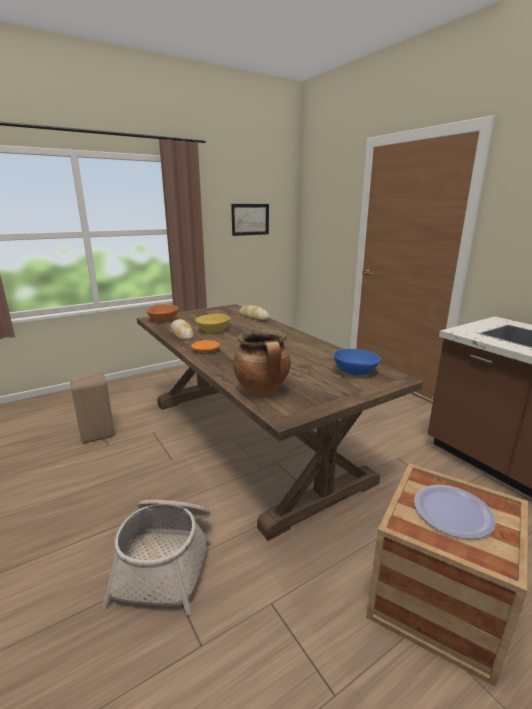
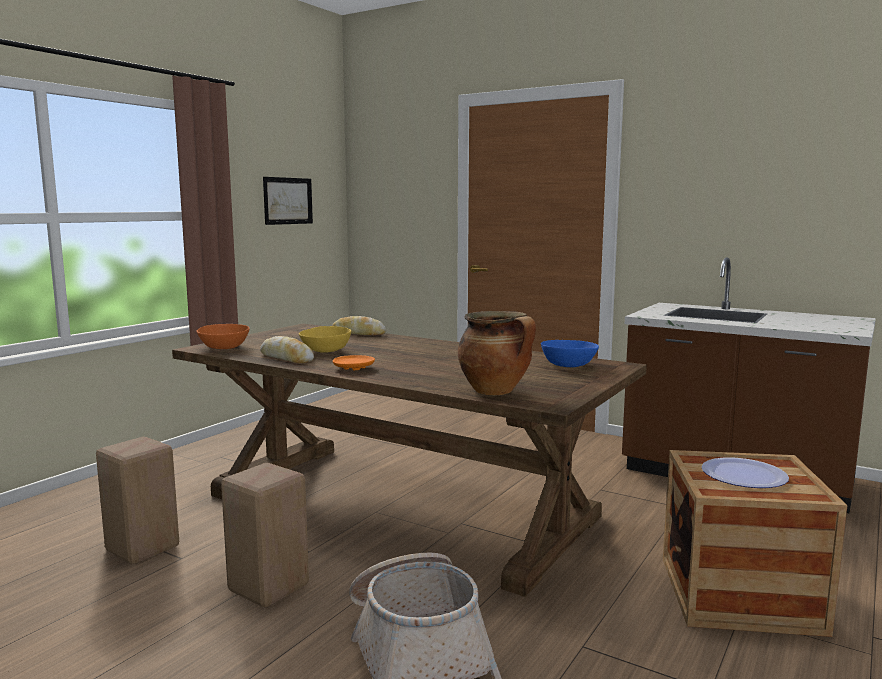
camera: 25 degrees left, 10 degrees down
none -> beige stool [221,463,309,607]

